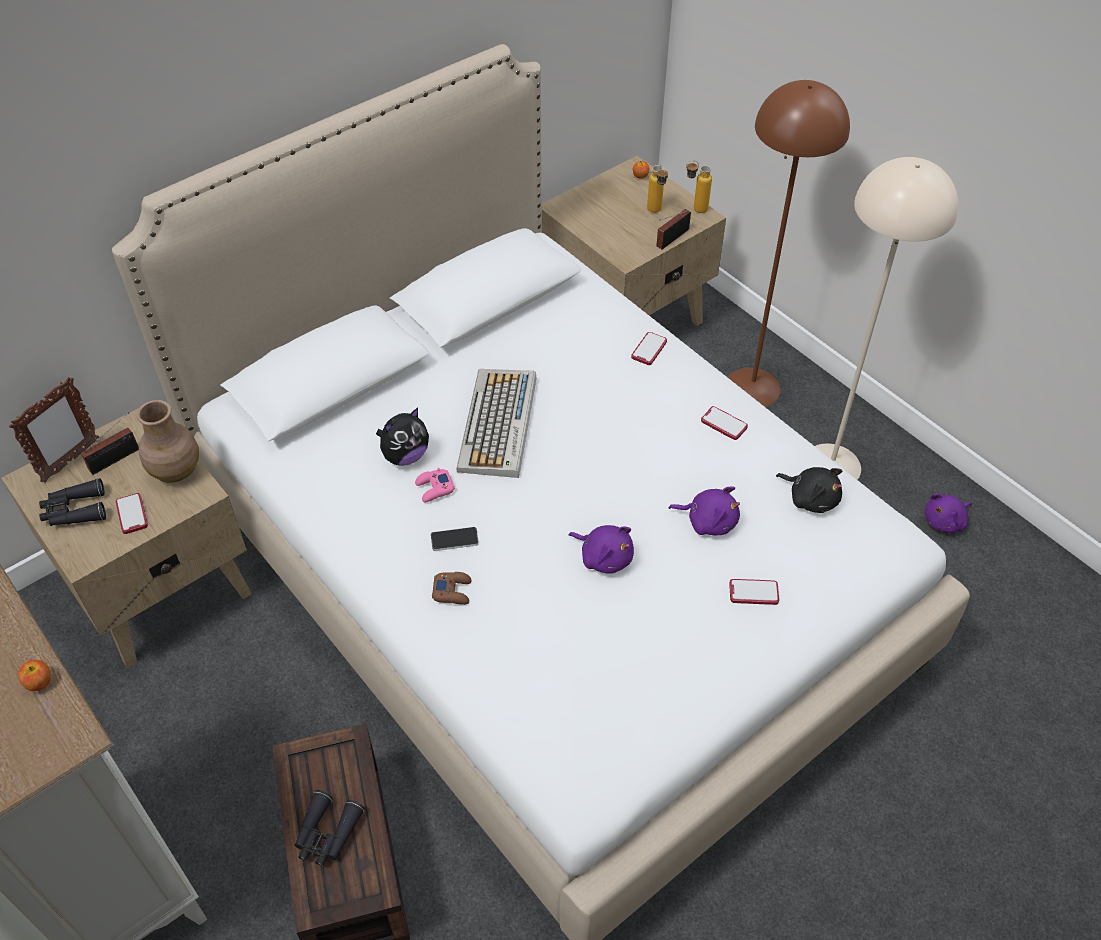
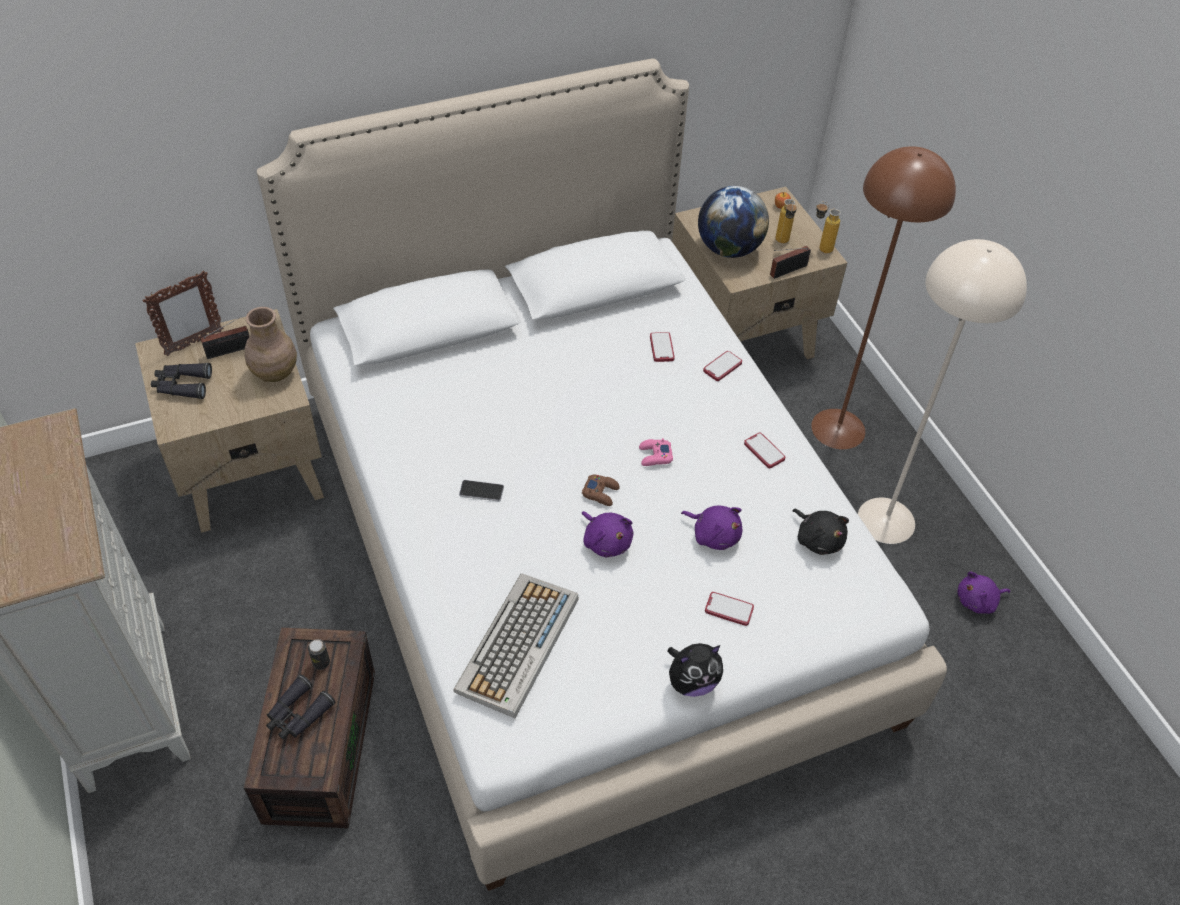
camera: 15 degrees right, 0 degrees up
apple [18,660,51,691] -> none
phone [116,493,148,534] -> phone moved to [650,332,675,362]
plush toy [376,408,429,466] -> plush toy moved to [667,643,723,697]
pink game controller [415,468,455,502] -> pink game controller moved to [639,438,673,466]
brown game controller [432,572,472,605] -> brown game controller moved to [582,474,620,506]
keyboard [456,369,536,478] -> keyboard moved to [453,574,579,718]
none -> can [308,639,330,670]
none -> globe [698,186,769,258]

